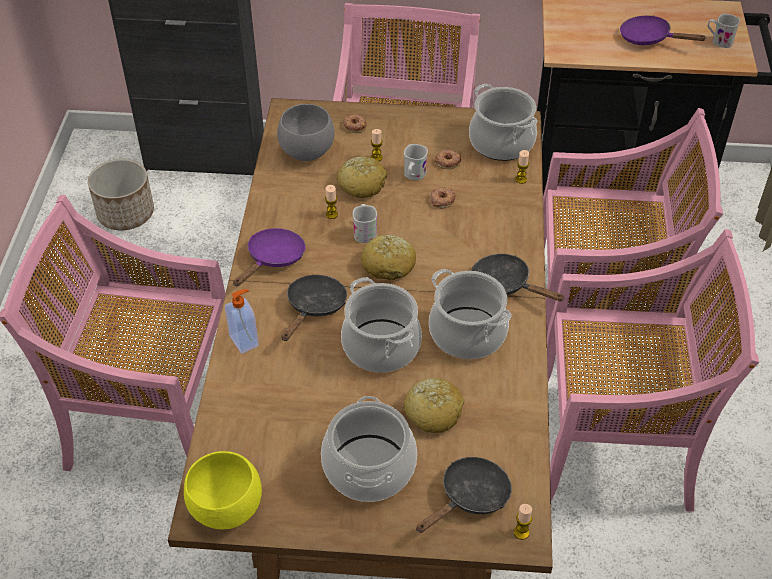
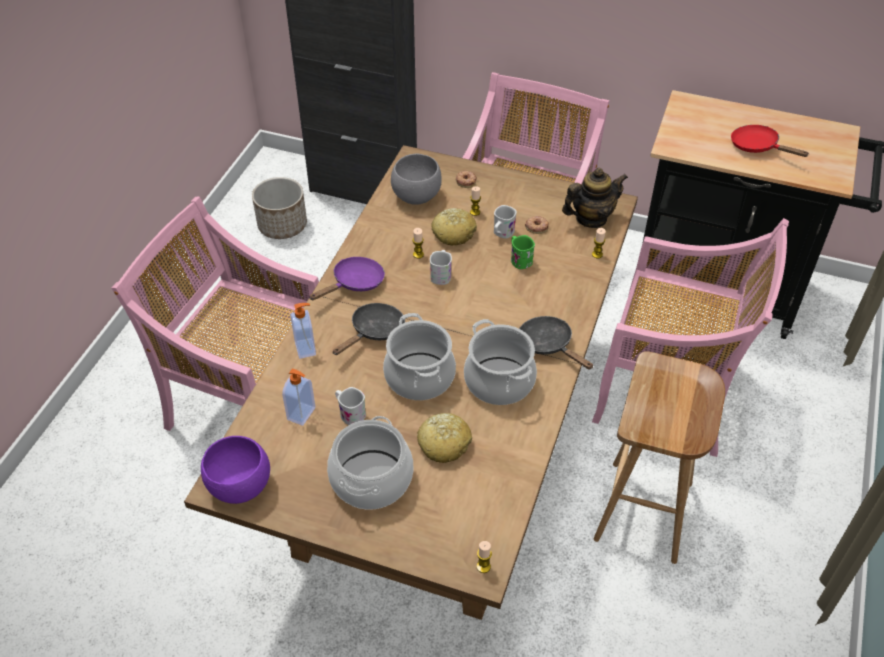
camera: 15 degrees right, 0 degrees up
yellow bowl [184,451,262,529] -> purple bowl [201,436,270,504]
bread [361,235,416,280] -> none
black frying pan [416,457,512,533] -> none
donut [430,187,455,209] -> green mug [511,235,535,269]
cooking pot [469,84,538,161] -> teapot [562,168,628,228]
pink chair [547,229,759,512] -> brown stool [594,351,725,564]
purple frying pan [620,15,707,45] -> red frying pan [731,125,809,157]
white mug [707,14,740,48] -> white mug moved to [335,387,366,425]
none -> soap dispenser [282,369,315,426]

